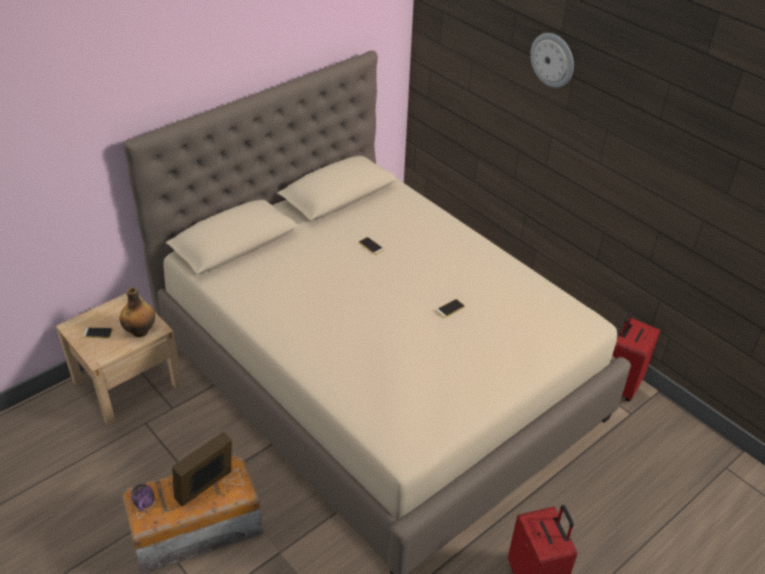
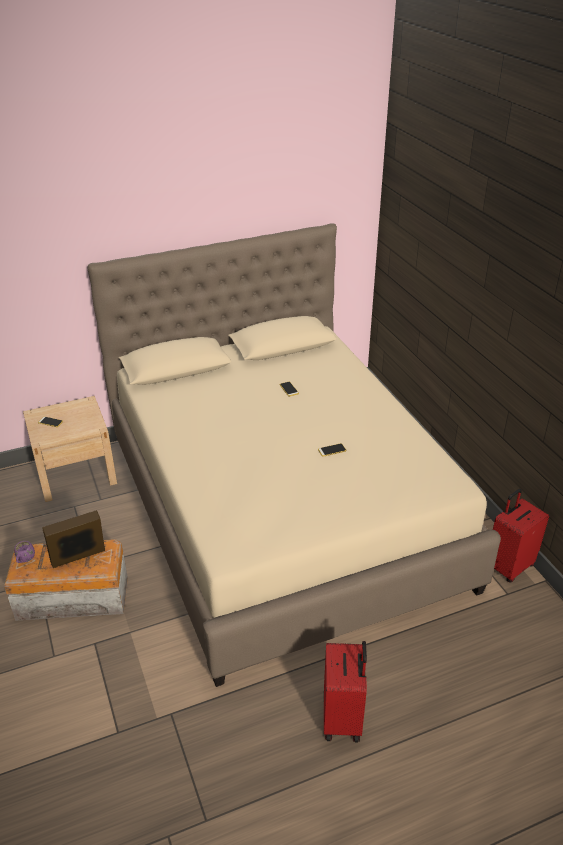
camera: 20 degrees right, 5 degrees down
bottle [120,287,155,337] -> none
wall clock [530,33,574,88] -> none

